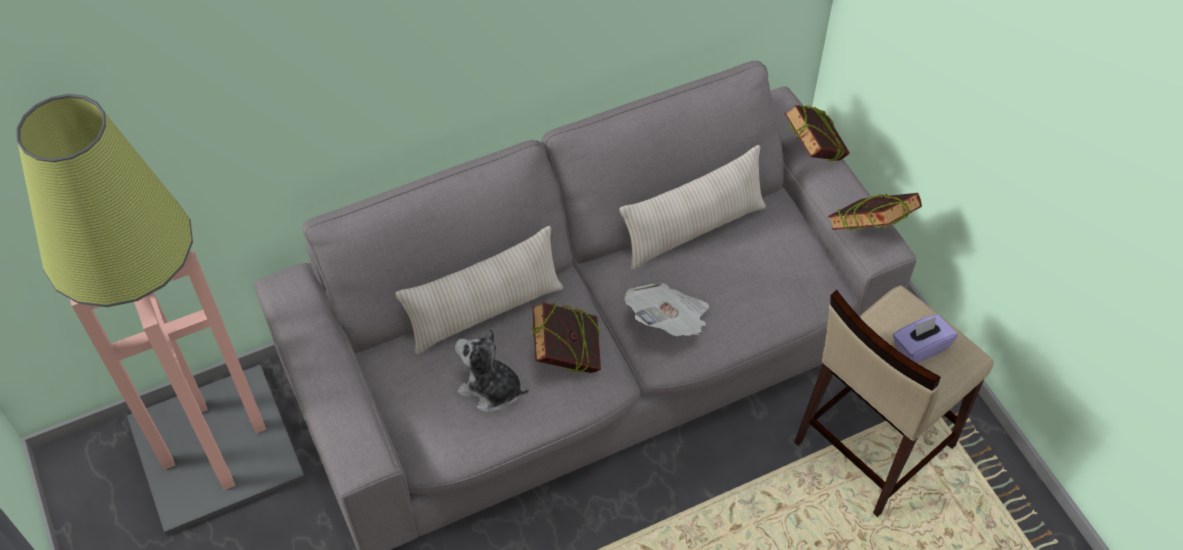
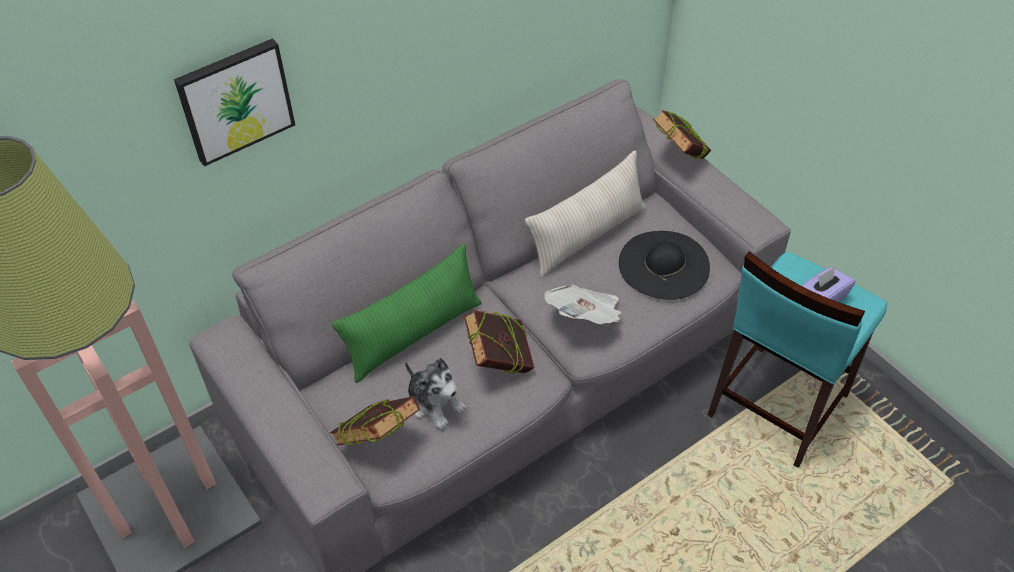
camera: 10 degrees left, 5 degrees down
beige pillow [395,226,563,355] -> green pillow [332,244,482,383]
plush toy [455,327,529,412] -> plush toy turned 150 degrees counterclockwise [405,358,467,430]
beige stool [795,285,994,517] -> turquoise stool [708,251,887,468]
book [828,193,922,230] -> book moved to [330,396,420,446]
none -> picture [174,38,295,167]
none -> black hat [619,231,710,300]

